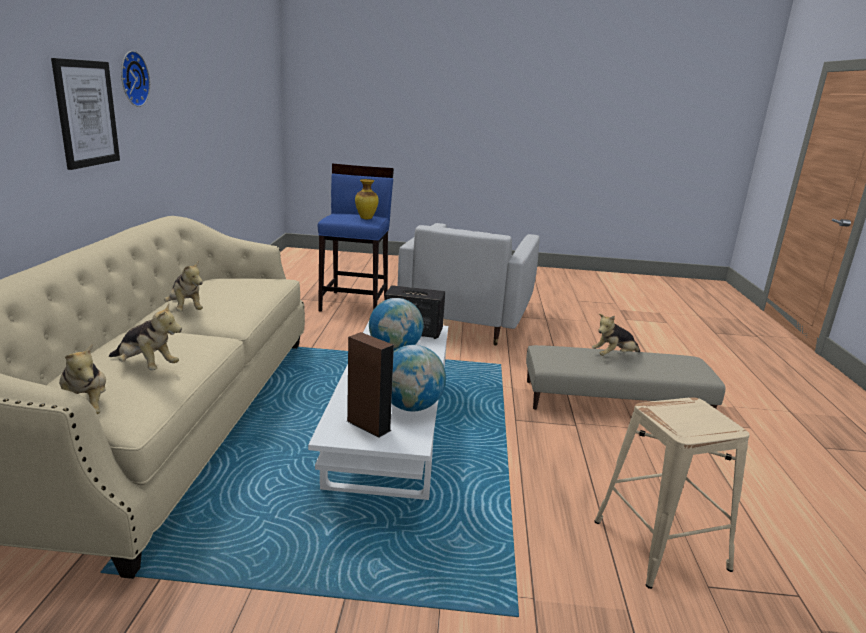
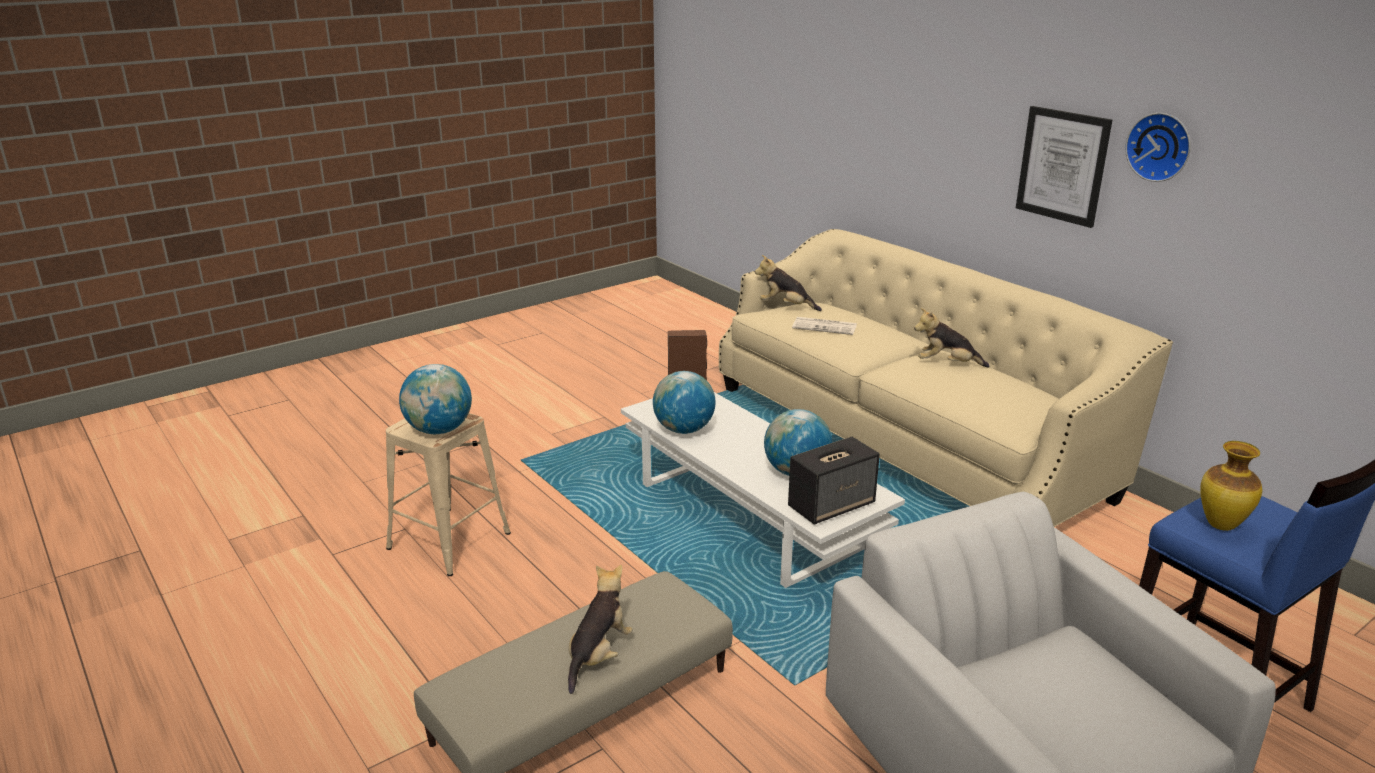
camera: 140 degrees right, 5 degrees up
plush toy [109,303,182,370] -> newspaper [792,317,857,335]
none -> globe [399,364,472,434]

